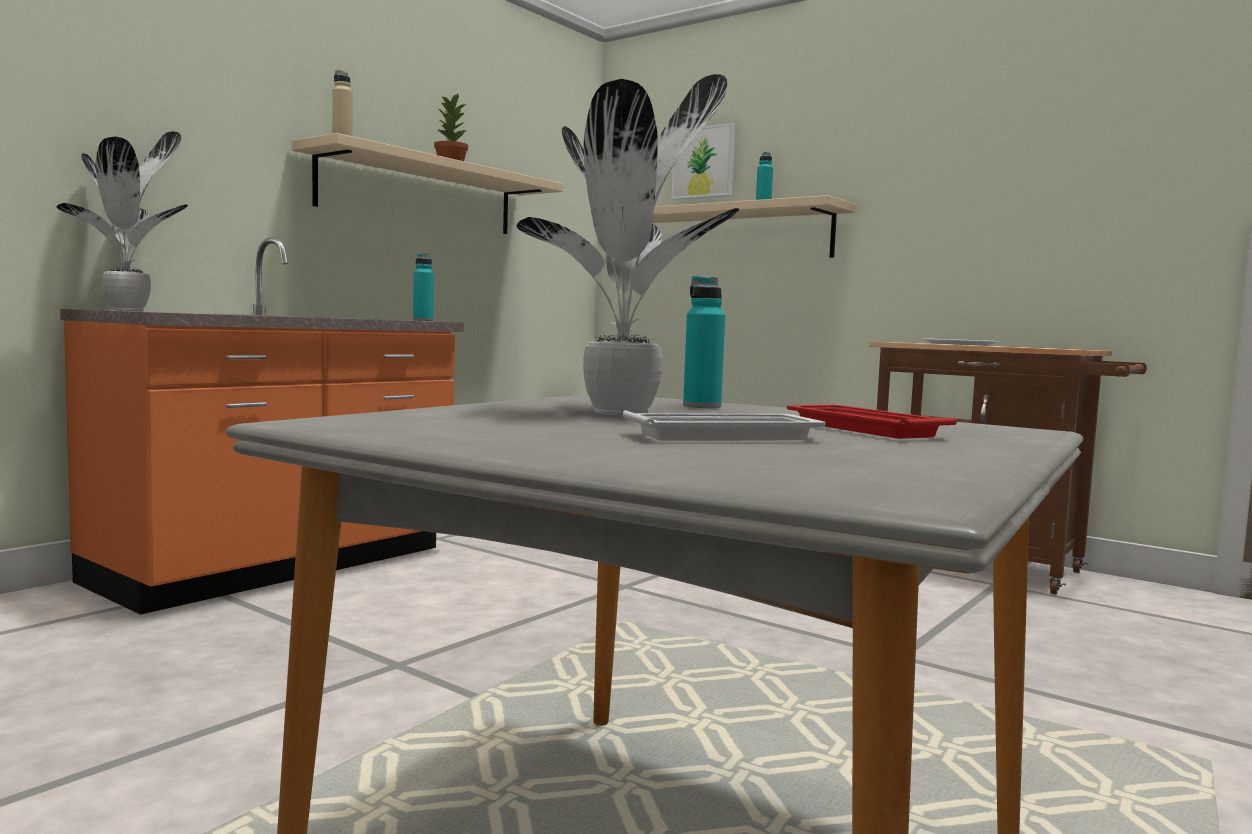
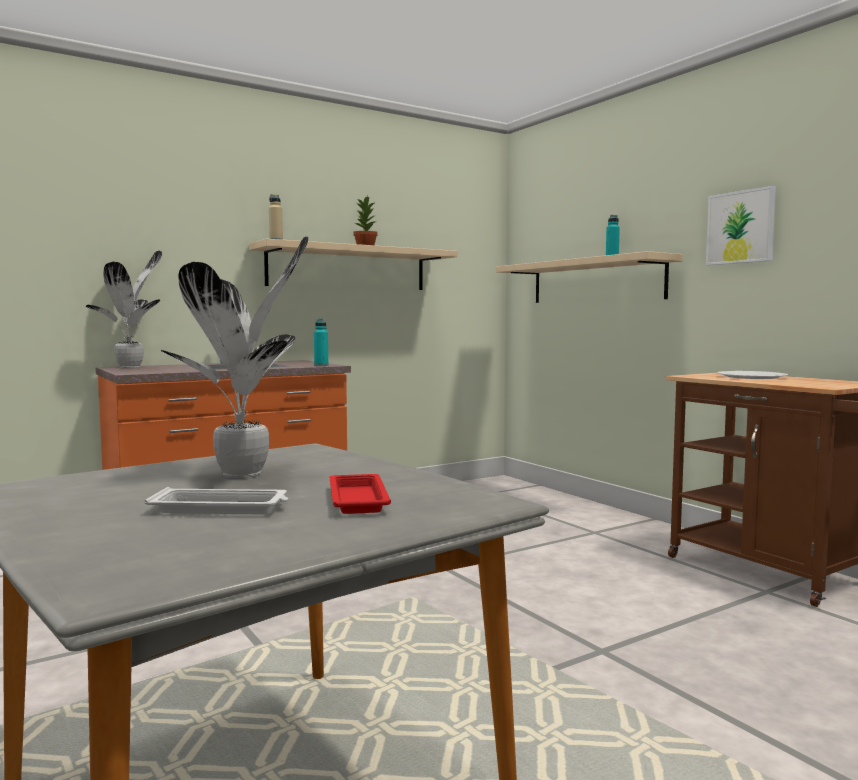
camera: 20 degrees right, 0 degrees up
picture [672,123,735,200] -> picture moved to [706,186,776,265]
turquoise bottle [683,276,725,408] -> none

